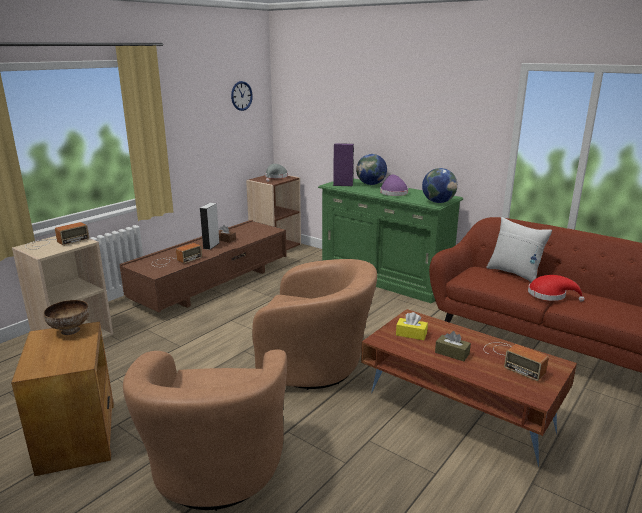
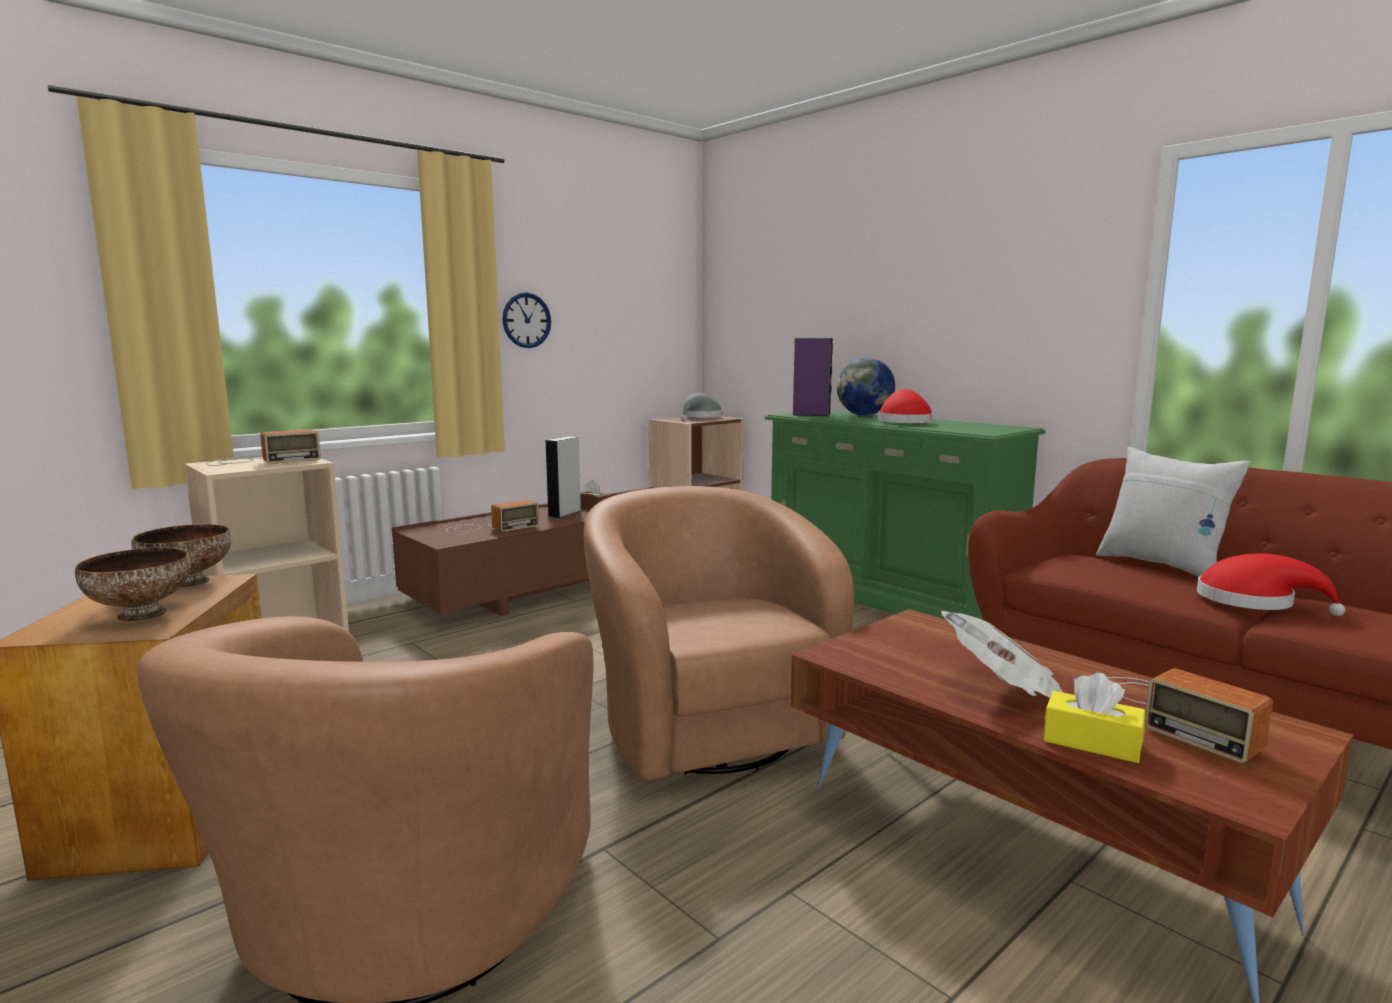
camera: 10 degrees right, 10 degrees down
wall clock [231,81,253,111] -> wall clock moved to [502,293,551,348]
brown armchair [252,259,377,390] -> brown armchair turned 135 degrees counterclockwise [584,486,854,780]
purple hat [380,175,408,196] -> red hat [878,389,933,423]
yellow tissue box [396,312,428,340] -> yellow tissue box moved to [1043,673,1145,763]
globe [422,168,458,203] -> none
brown tissue box [435,331,471,361] -> newspaper [941,611,1064,698]
none -> bowl [75,547,191,622]

